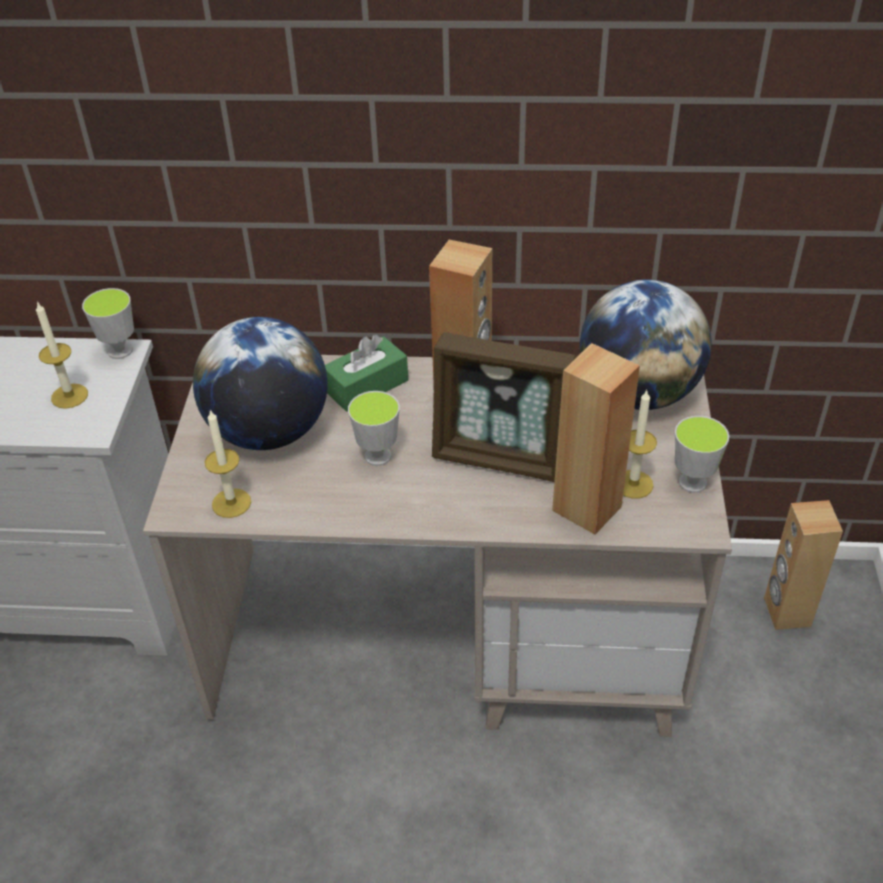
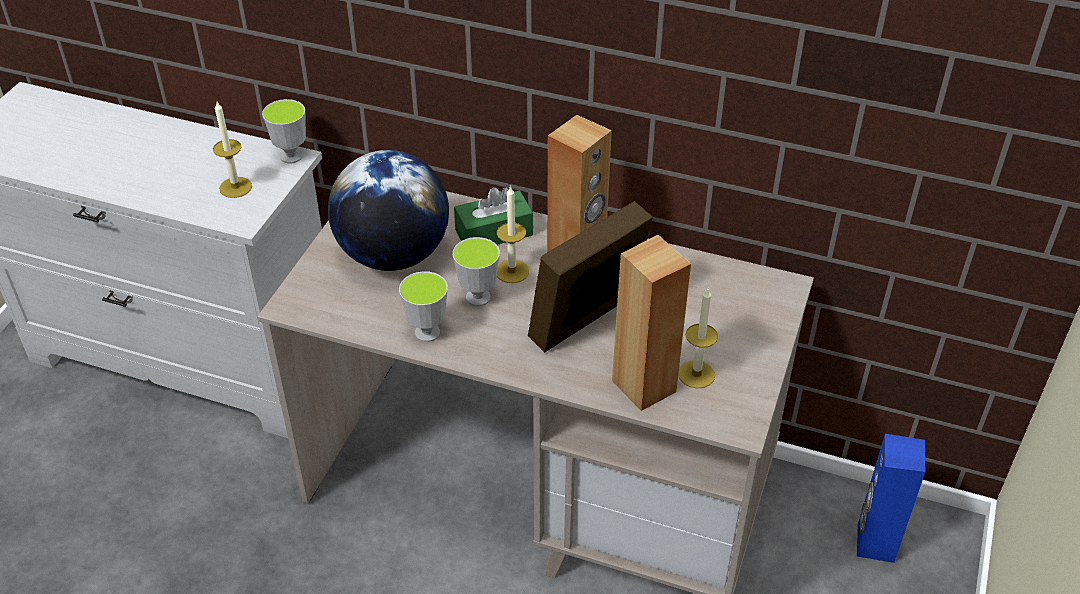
camera: 15 degrees right, 0 degrees up
candle [205,410,251,518] -> candle moved to [497,185,529,283]
picture frame [432,332,576,482] -> picture frame turned 105 degrees clockwise [528,201,653,352]
globe [580,279,712,410] -> none
cup [675,416,729,493] -> cup moved to [399,271,448,342]
brown speaker [764,500,843,630] -> blue speaker [857,434,925,563]

